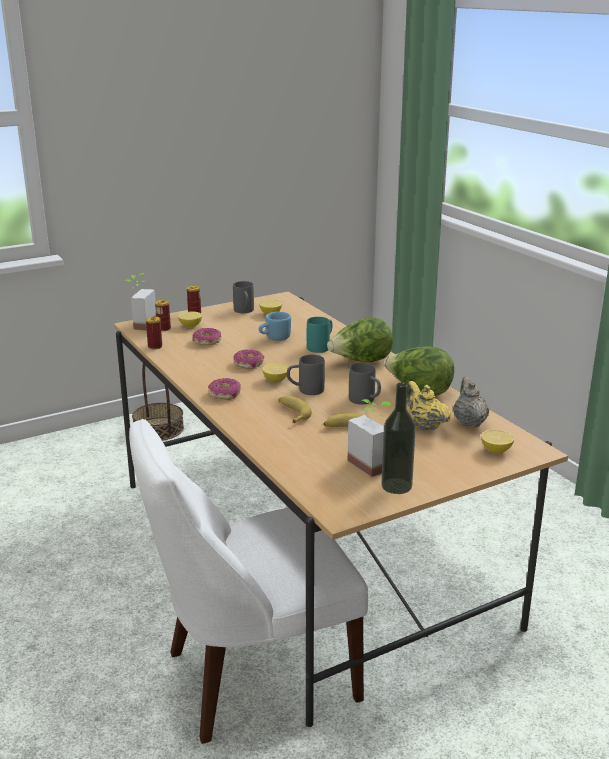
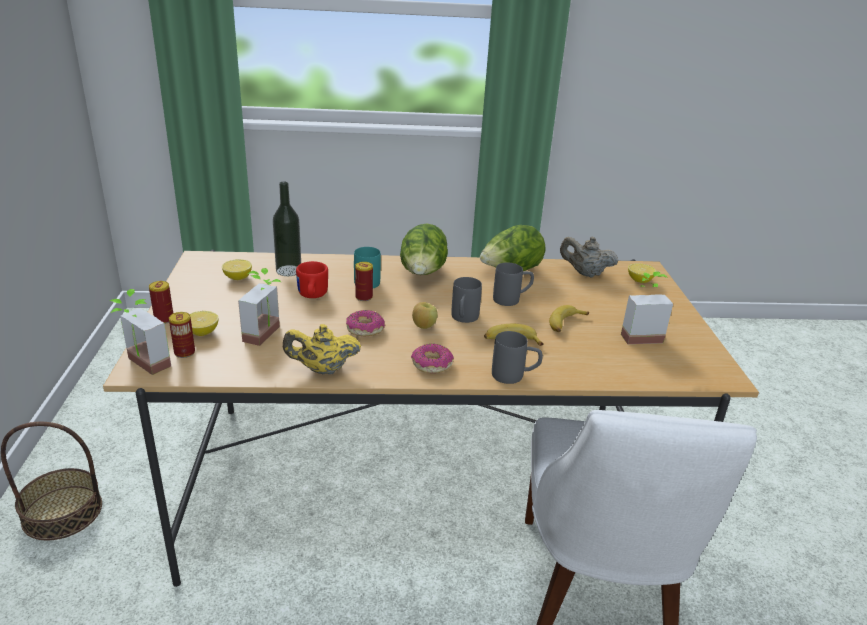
camera: 65 degrees left, 5 degrees up
can [146,316,162,349] -> can moved to [355,262,373,301]
donut [193,328,221,345] -> potted plant [238,268,281,346]
grey mug [233,281,254,313] -> grey mug moved to [492,331,543,384]
blue mug [259,312,291,341] -> red mug [296,261,328,298]
lemon [262,363,289,382] -> apple [412,302,438,329]
bottle [381,383,416,494] -> bottle moved to [273,182,301,276]
yellow teapot [407,381,451,430] -> yellow teapot moved to [283,324,361,374]

